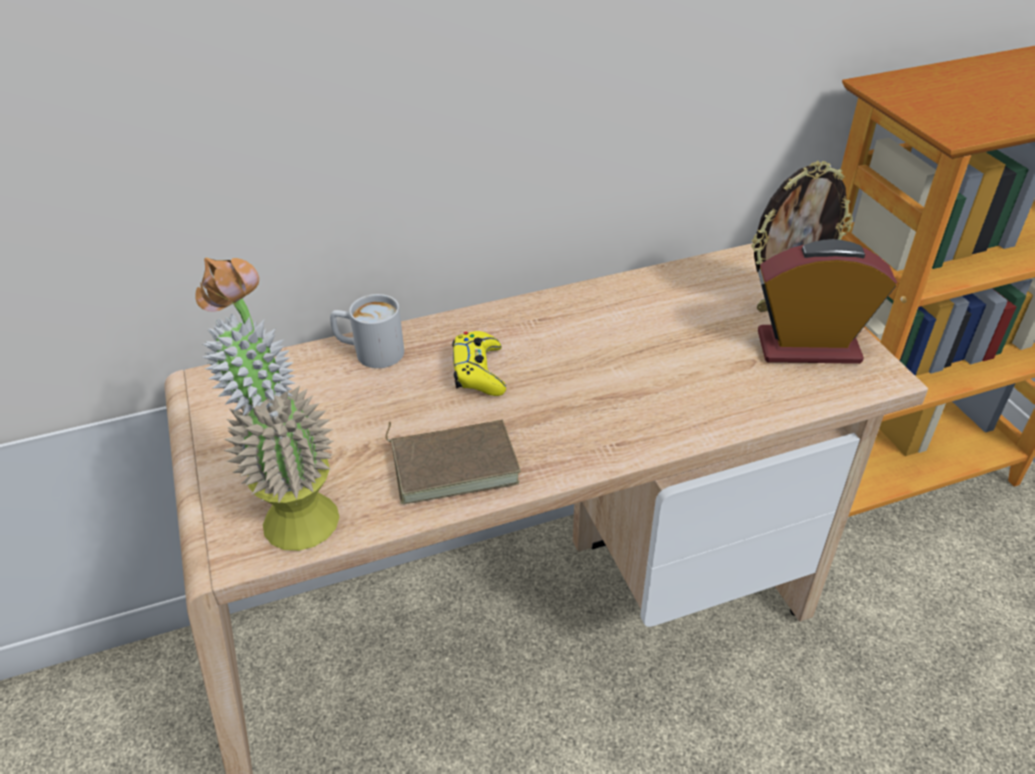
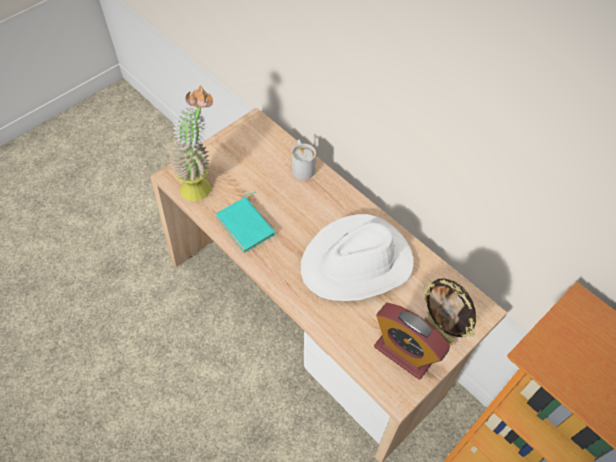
camera: 65 degrees right, 15 degrees up
brown book [385,420,521,504] -> turquoise book [216,192,275,253]
yellow game controller [452,331,506,396] -> none
alarm clock [758,239,897,364] -> alarm clock turned 150 degrees clockwise [374,303,450,380]
none -> white hat [301,214,414,301]

